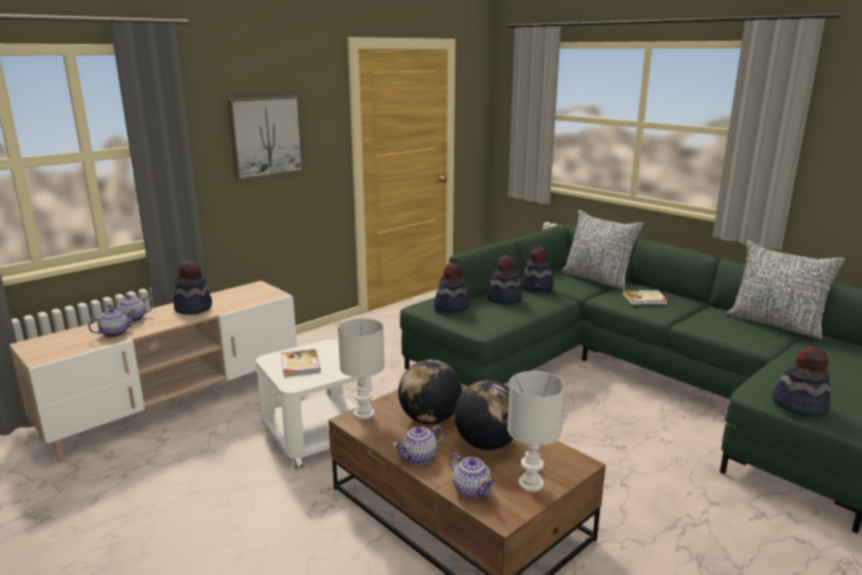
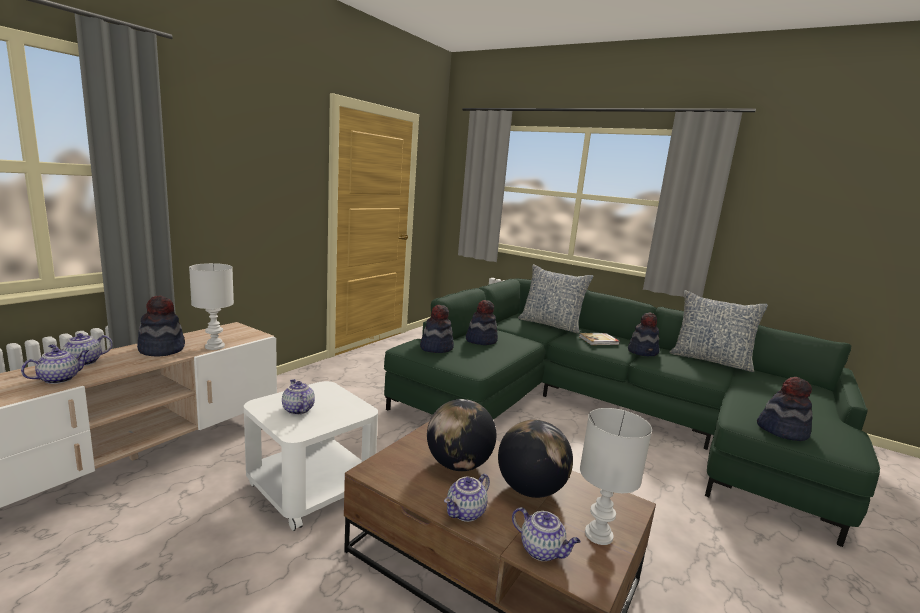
camera: 15 degrees left, 5 degrees down
picture [228,96,304,180] -> none
book [281,349,321,377] -> teapot [282,379,315,415]
white table lamp [338,318,385,419] -> white table lamp moved to [189,263,234,350]
hat [521,246,554,292] -> hat moved to [628,312,660,356]

